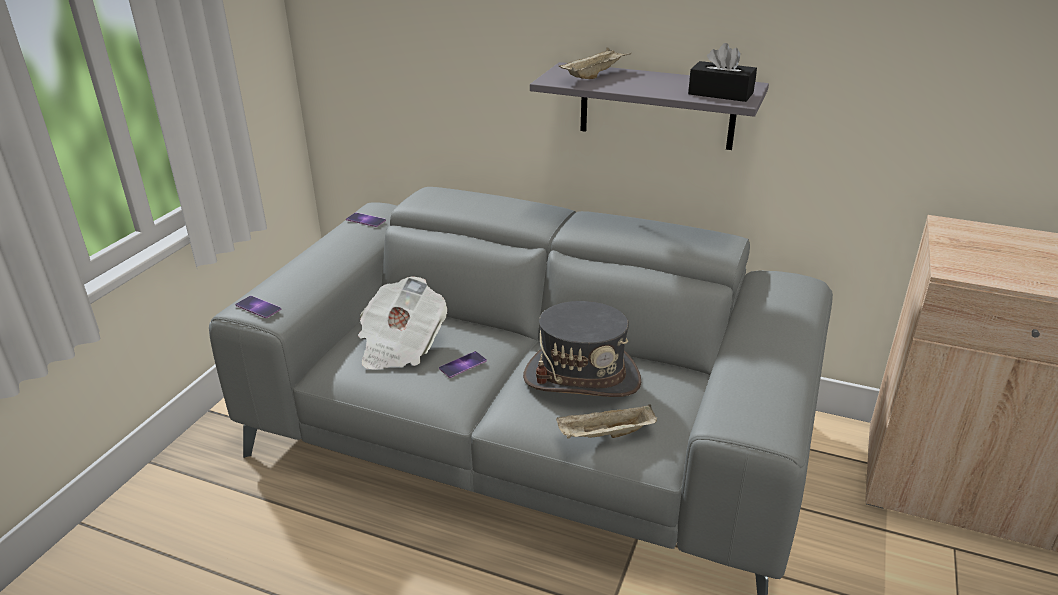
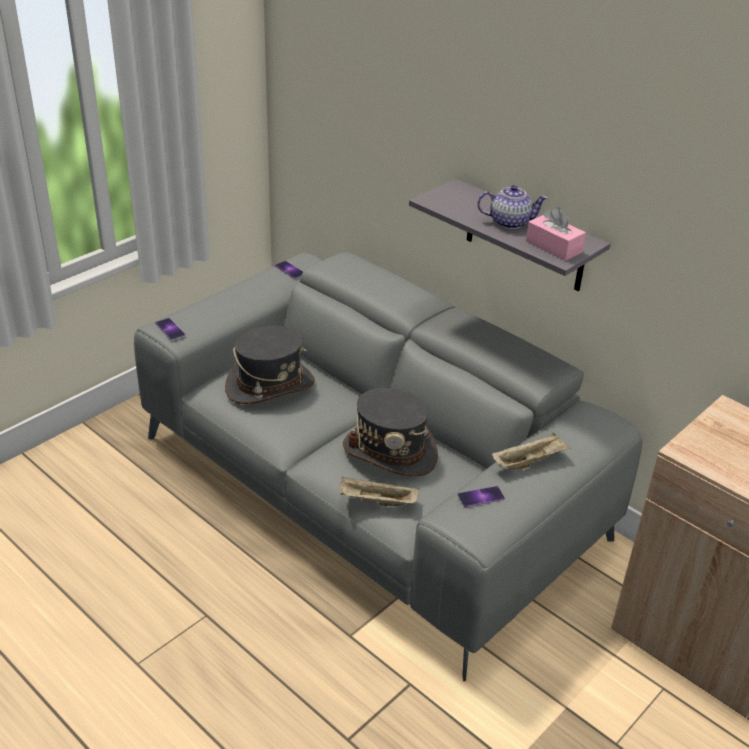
camera: 20 degrees right, 5 degrees up
newspaper [358,276,447,370] -> grey hat [225,326,315,404]
phone [439,351,487,378] -> phone moved to [458,486,505,507]
beige tray [559,47,631,79] -> beige tray moved to [492,433,571,469]
black tissue box [688,43,757,102] -> pink tissue box [526,207,586,261]
none -> teapot [477,185,548,229]

